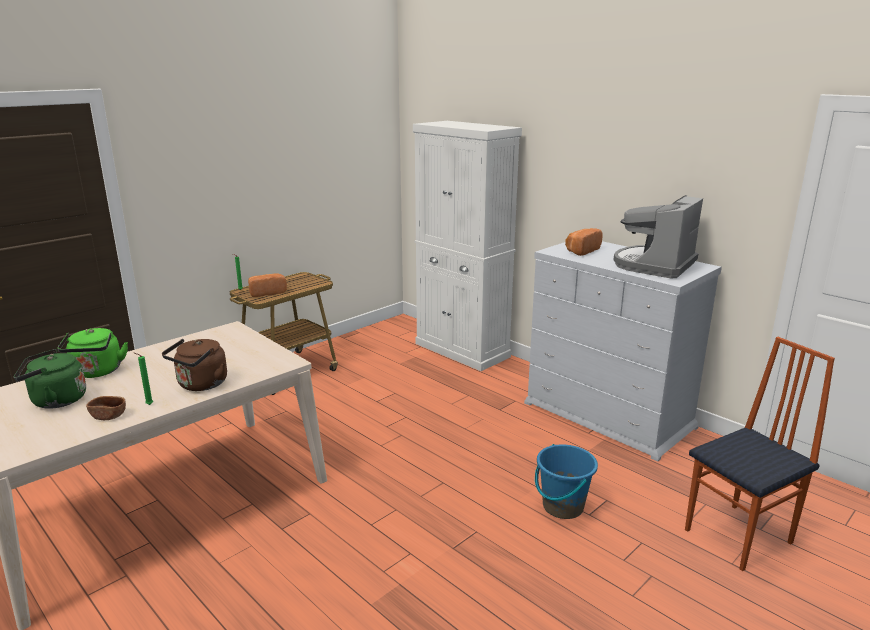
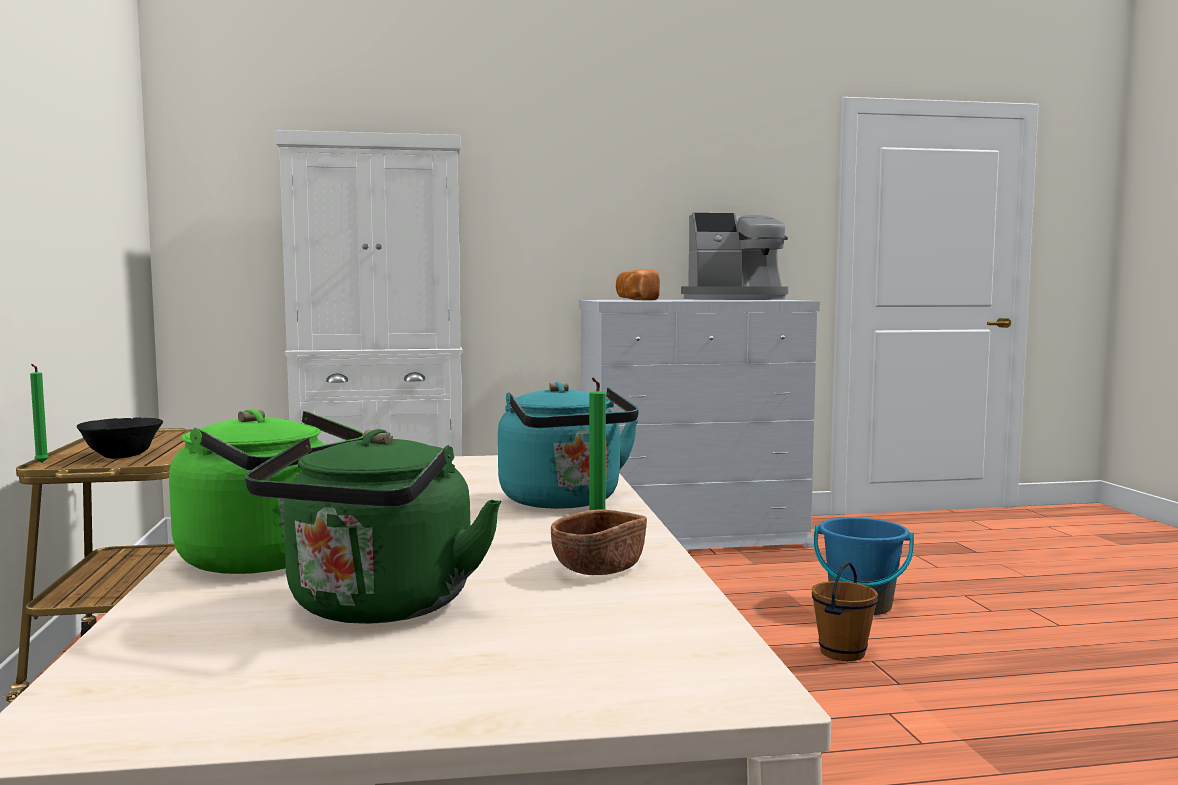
camera: 55 degrees left, 15 degrees down
brown kettle [162,339,227,391] -> turquoise kettle [498,382,639,509]
bread [248,273,287,297] -> black bowl [77,418,163,459]
coffee machine [614,195,703,279] -> coffee machine turned 75 degrees counterclockwise [681,213,788,300]
chair [685,337,835,571] -> none
none -> brown bucket [812,562,878,661]

